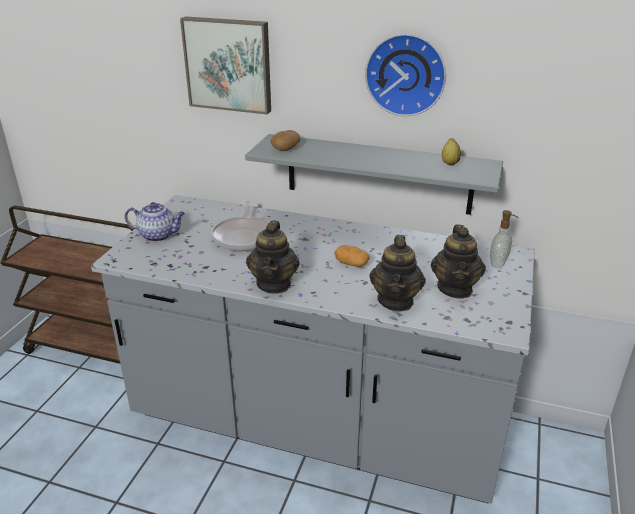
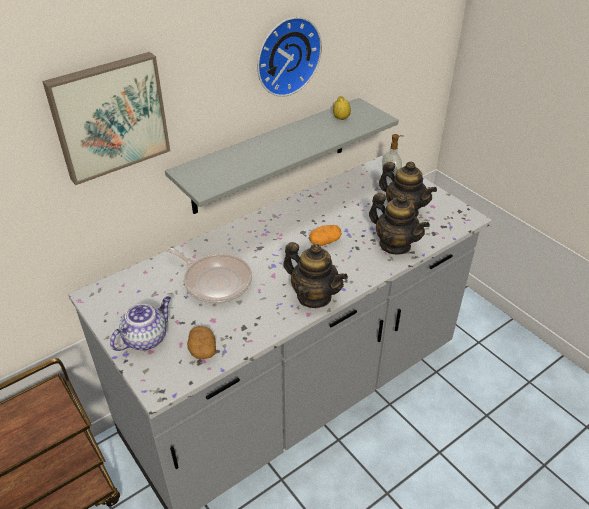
camera: 55 degrees left, 10 degrees up
potato [271,130,300,151] -> potato moved to [187,326,216,359]

